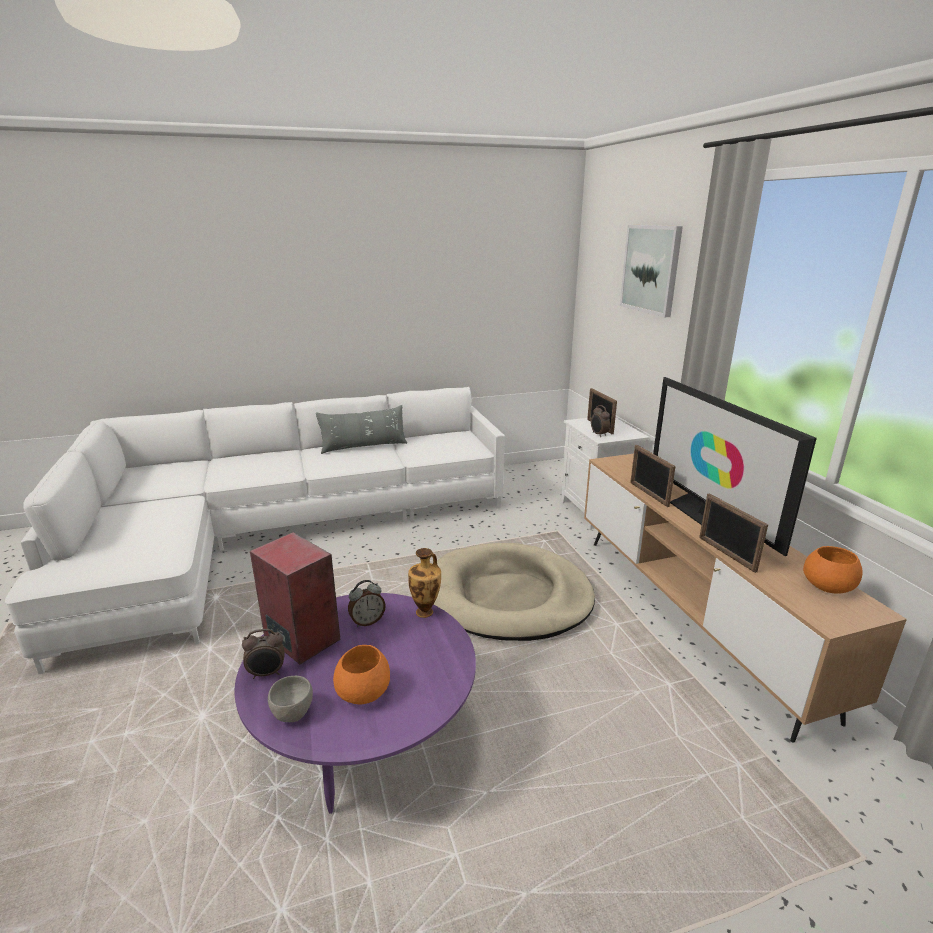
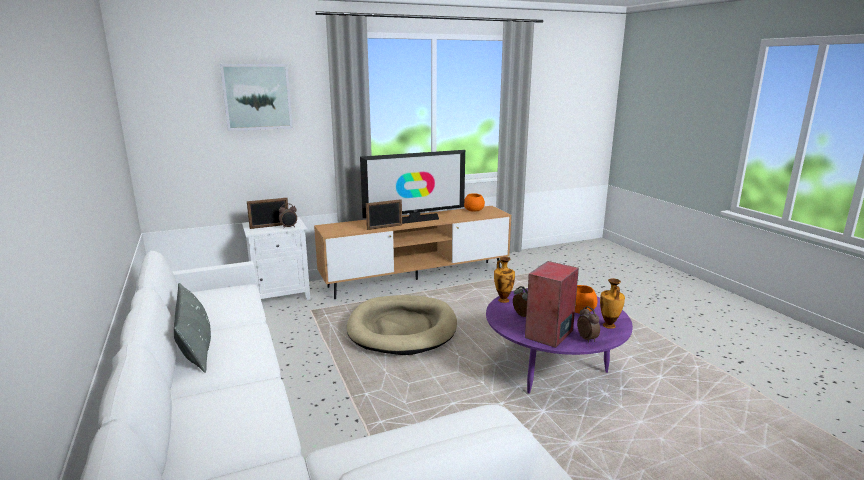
camera: 95 degrees left, 5 degrees down
grey bowl [268,676,313,722] -> vase [600,278,625,329]
picture frame [699,493,768,573] -> none

